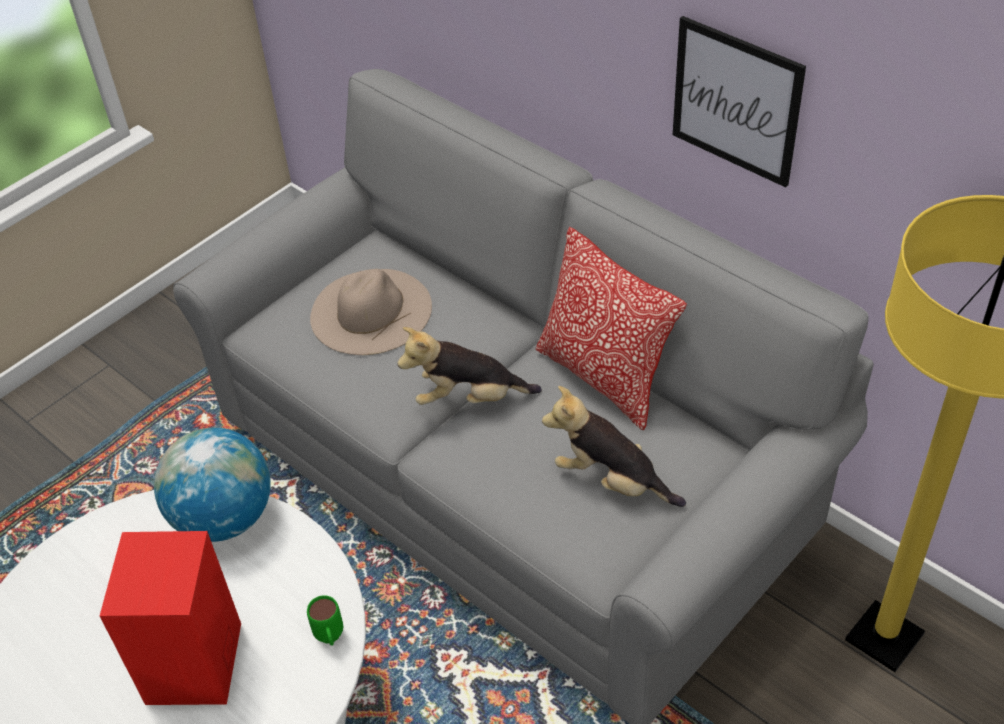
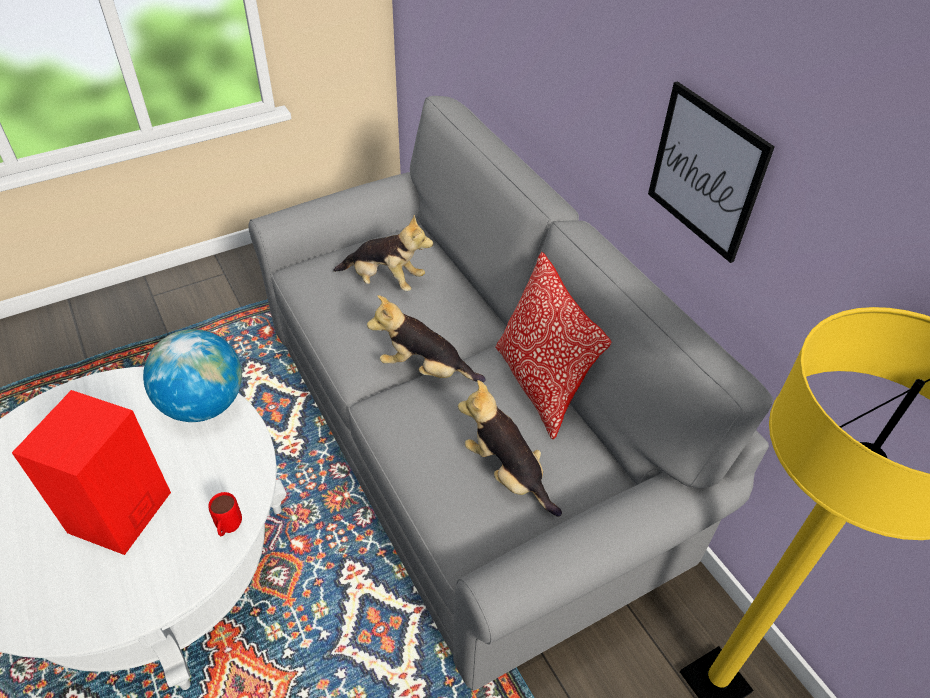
camera: 15 degrees right, 0 degrees up
green mug [307,595,343,646] -> red mug [208,492,242,536]
beige hat [310,269,432,355] -> plush toy [333,215,433,291]

